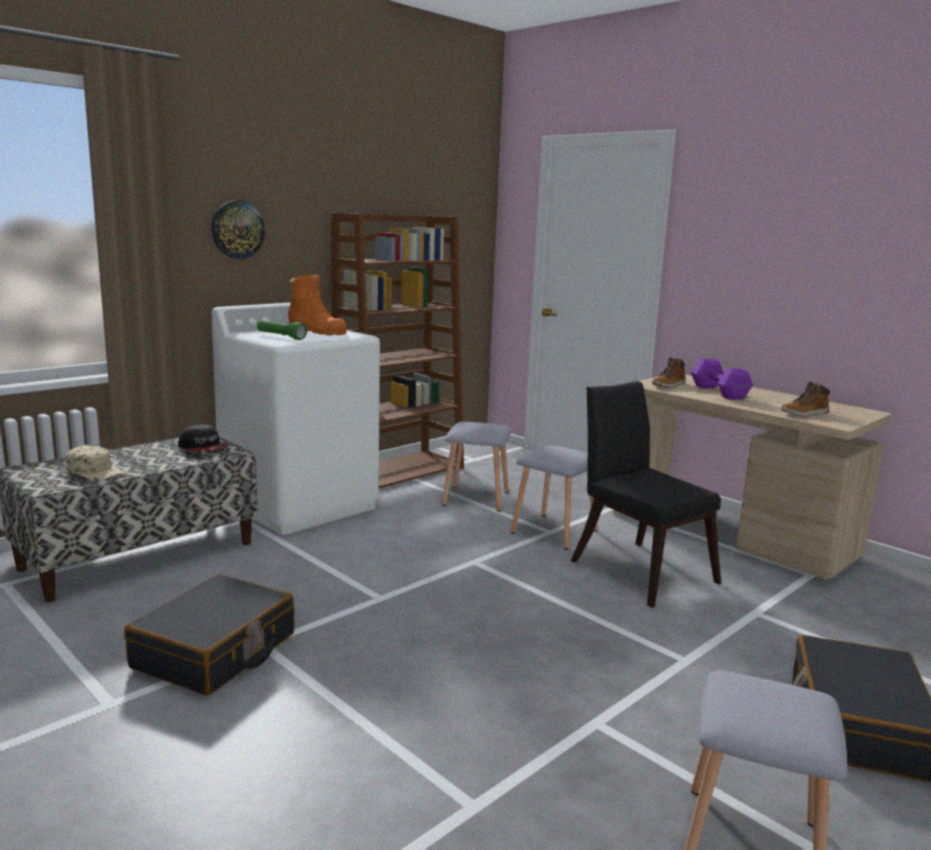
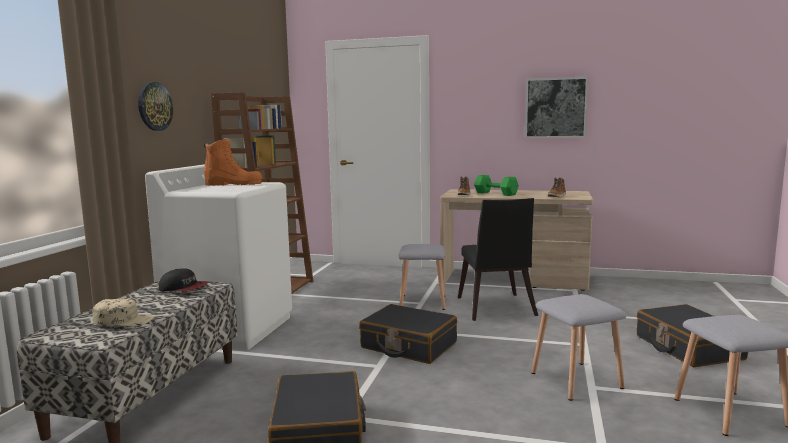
camera: 30 degrees left, 5 degrees down
green flashlight [257,320,307,340] -> none
grey stool [442,422,511,512] -> grey stool moved to [531,294,627,401]
black chair [571,381,721,608] -> black chair turned 120 degrees counterclockwise [458,198,538,321]
purple dumbbell [691,359,753,400] -> green dumbbell [474,175,519,196]
none -> black suitcase [359,304,457,364]
none -> picture [525,76,588,138]

